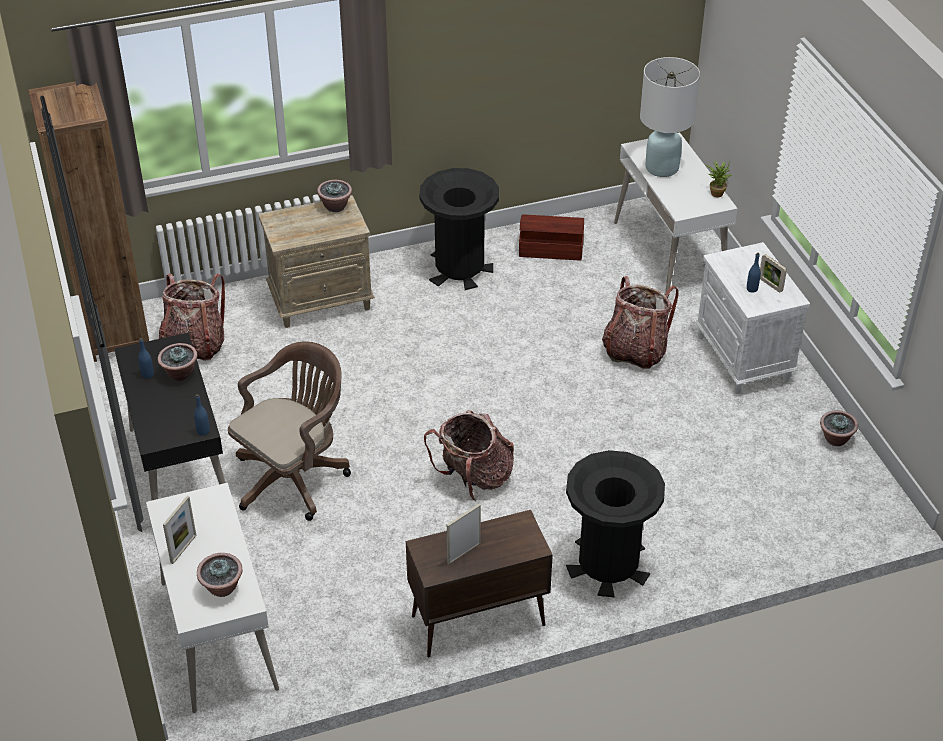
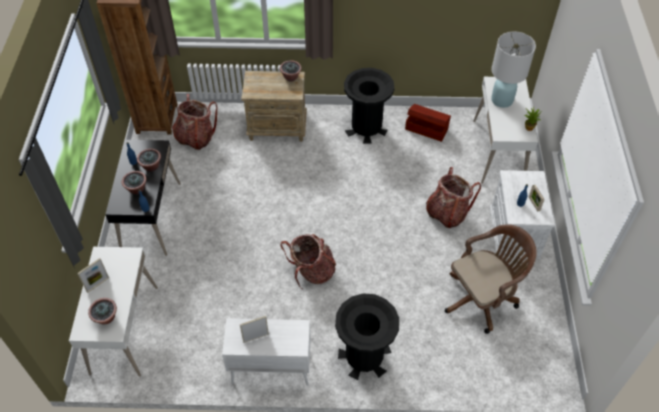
camera: 20 degrees right, 10 degrees up
brown office chair [228,341,351,521] -> brown office chair moved to [445,224,537,334]
brown cabinet [406,510,553,657] -> white cabinet [222,318,311,386]
potted plant [820,410,858,446] -> potted plant moved to [122,171,147,195]

